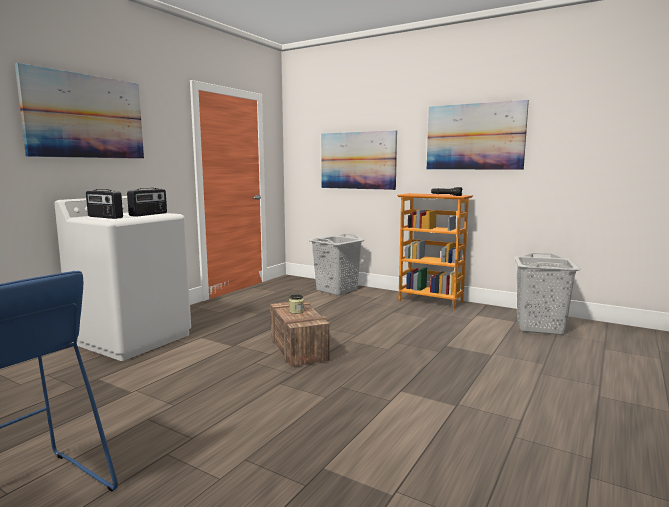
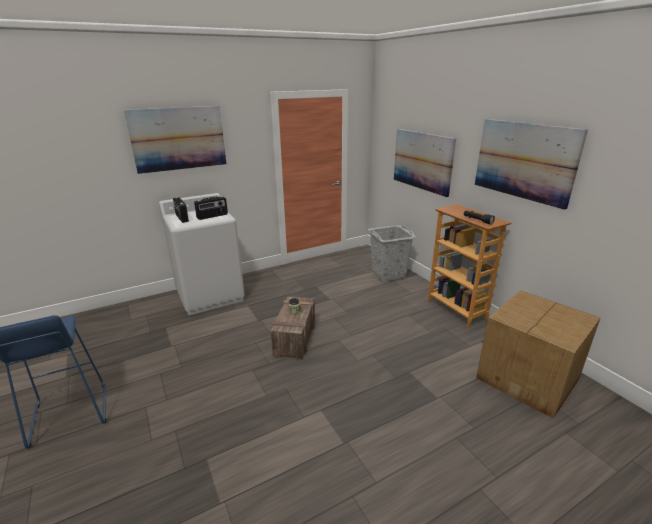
camera: 30 degrees right, 15 degrees up
grey laundry basket [514,253,581,335] -> cardboard box [476,290,600,419]

